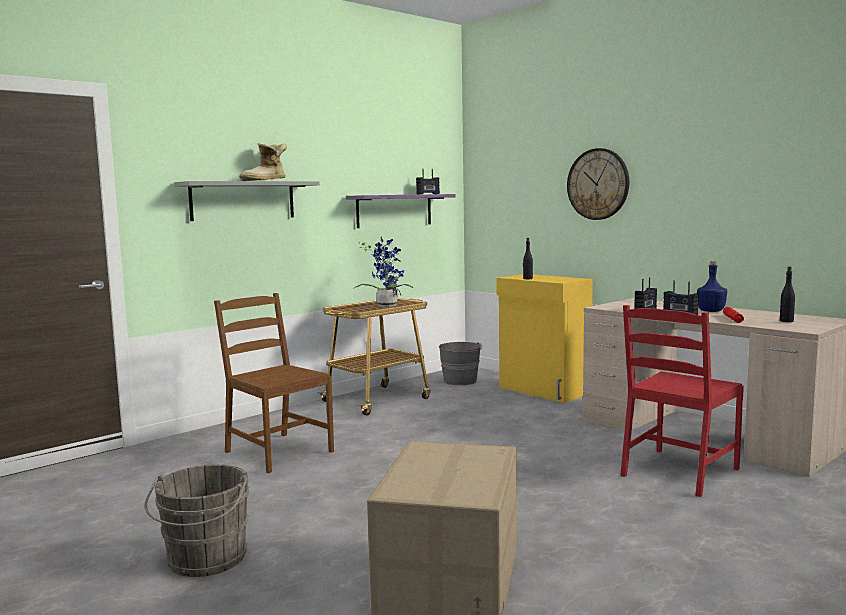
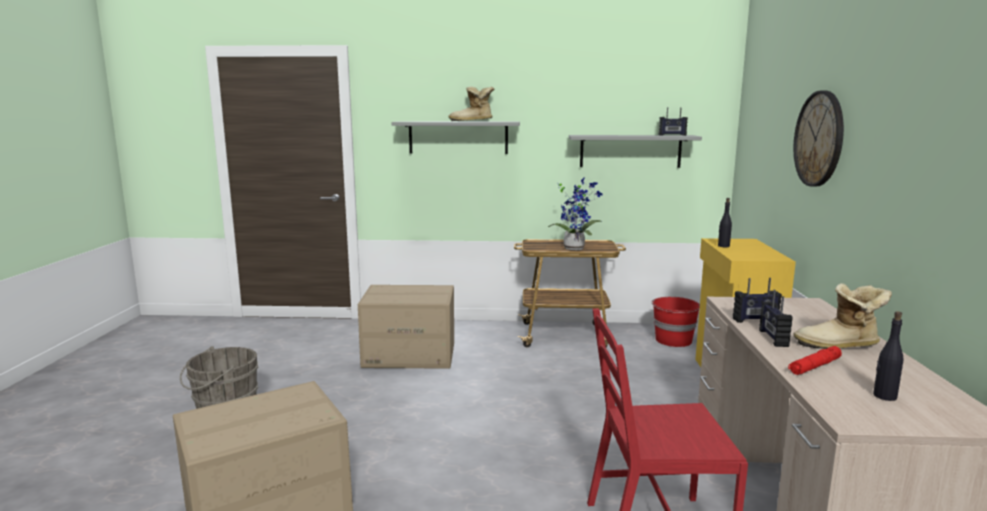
camera: 45 degrees right, 5 degrees up
brown chair [214,293,334,473] -> cardboard box [358,285,454,368]
purple shelf [346,194,456,228] -> grey shelf [569,135,702,168]
grey bucket [439,342,483,385] -> red bucket [652,297,700,347]
blue bottle [697,261,727,312] -> boot [793,283,892,349]

